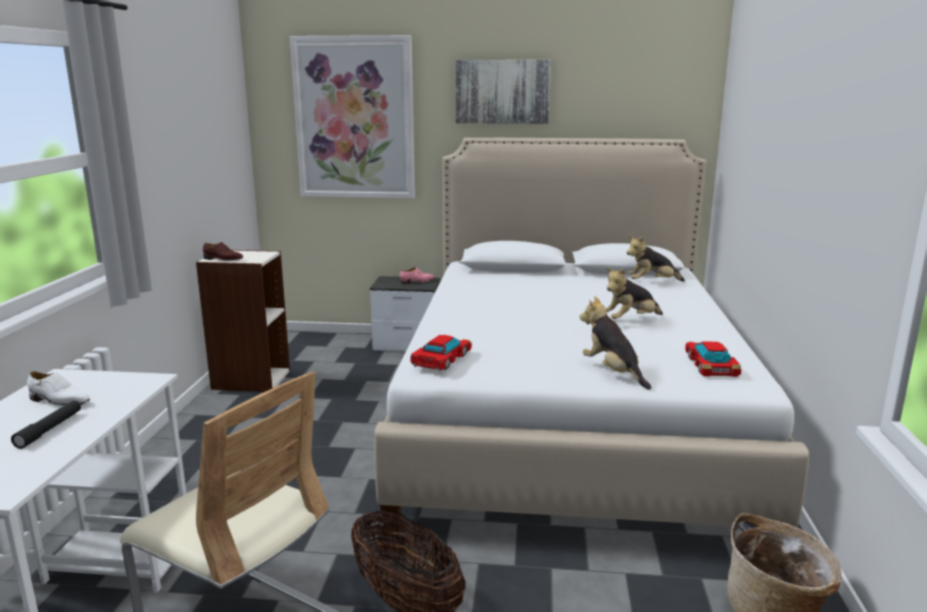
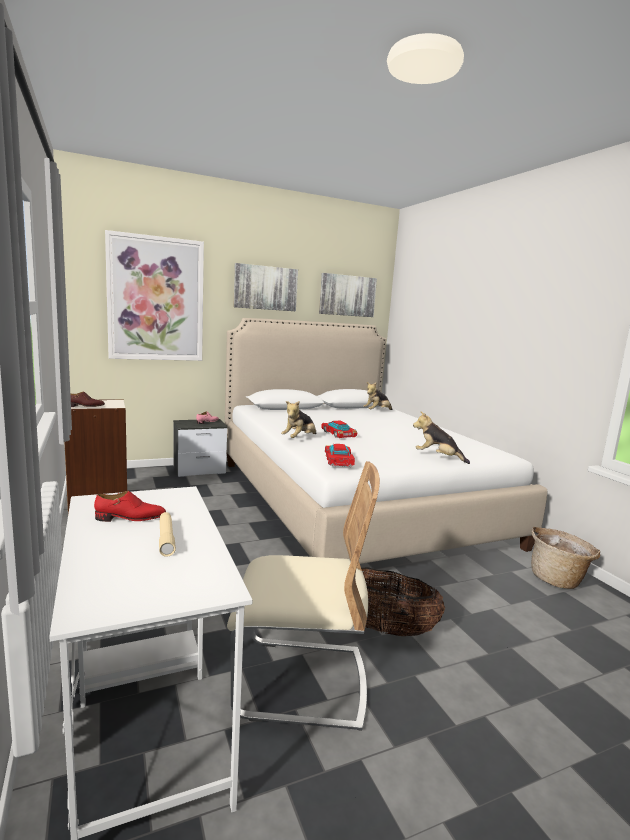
camera: 30 degrees left, 5 degrees down
black flashlight [11,401,81,449] -> beige flashlight [159,512,176,557]
white shoe [27,372,90,406] -> red shoe [94,491,166,522]
plush toy [605,268,663,319] -> plush toy moved to [281,401,316,438]
toy car [685,342,741,377] -> toy car moved to [321,421,357,438]
none -> picture [319,273,377,317]

